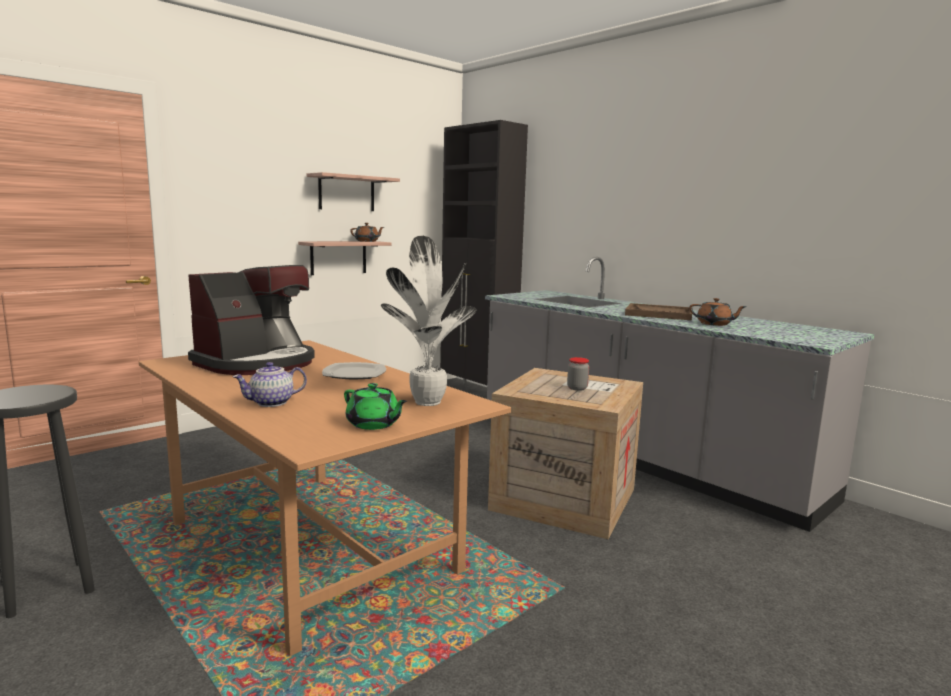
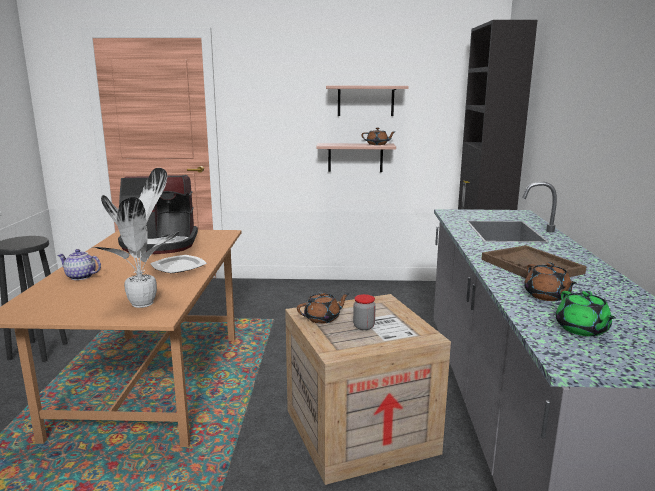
camera: 45 degrees right, 5 degrees up
green teapot [344,383,407,430] -> green teapot moved to [556,291,616,336]
none -> brown teapot [297,292,349,324]

